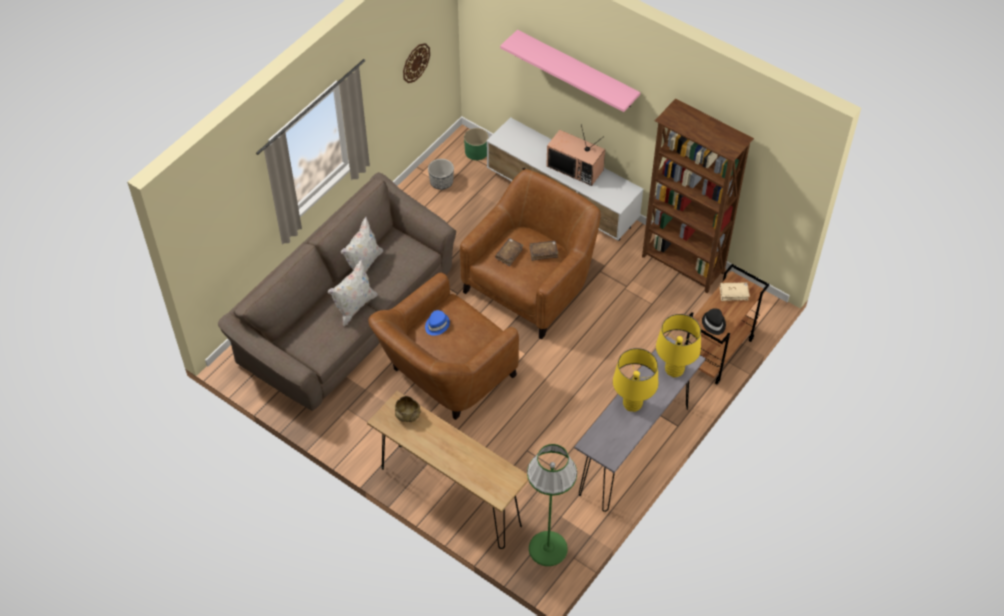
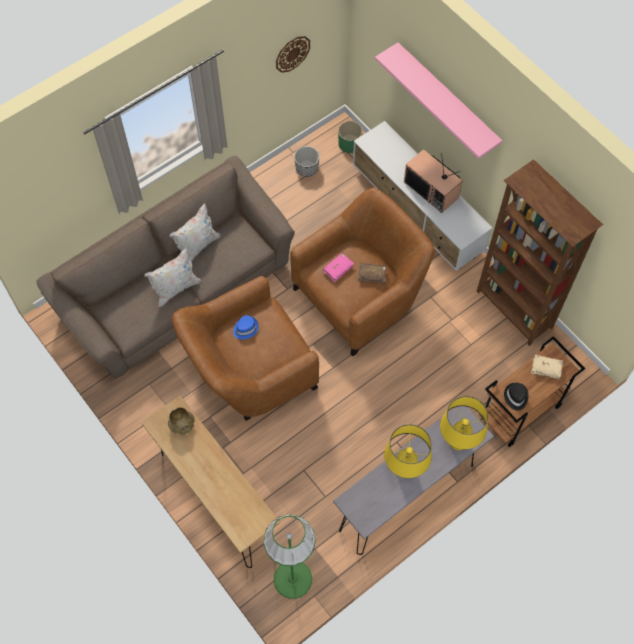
camera: 15 degrees right, 10 degrees up
brown book [495,238,524,266] -> pink book [323,253,354,282]

